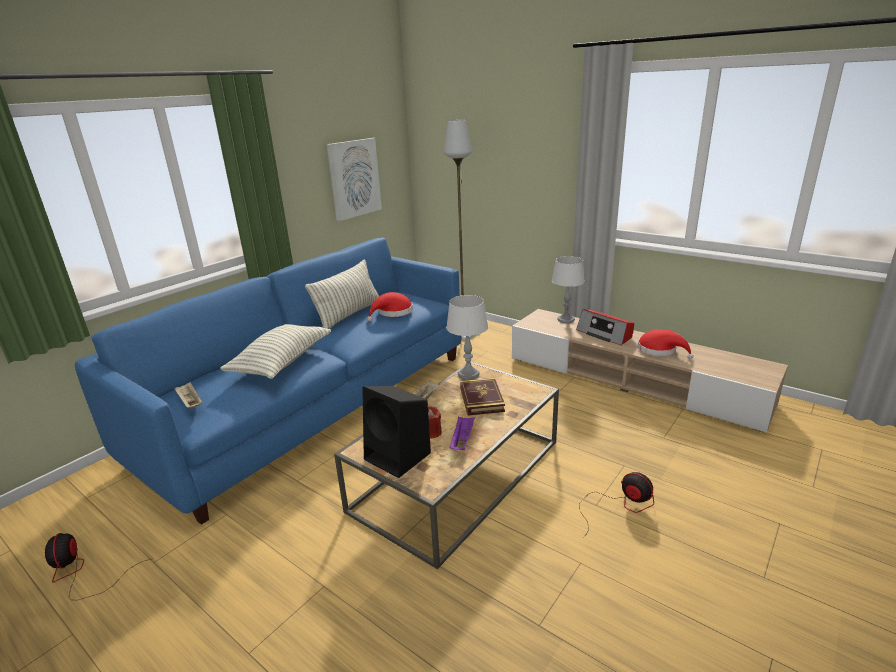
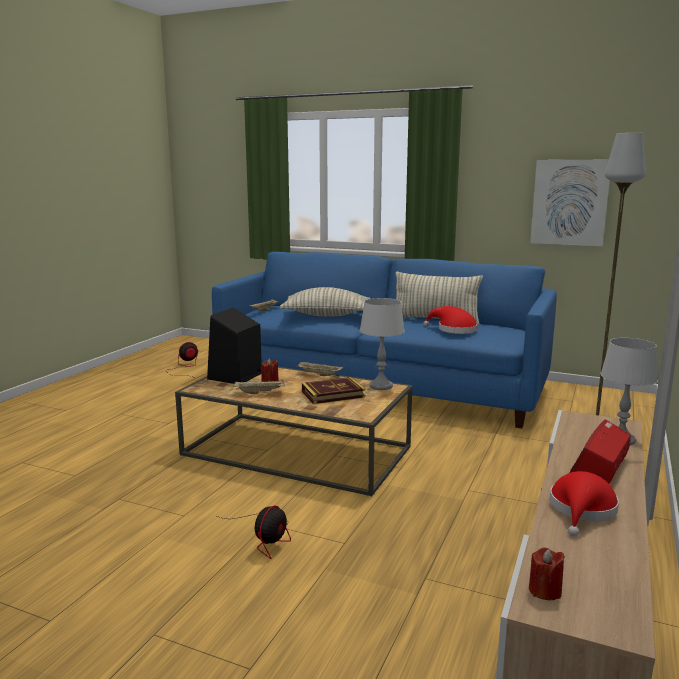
camera: 75 degrees right, 10 degrees down
purple tray [449,417,475,450] -> beige tray [233,379,285,394]
none -> red candle [529,547,565,600]

